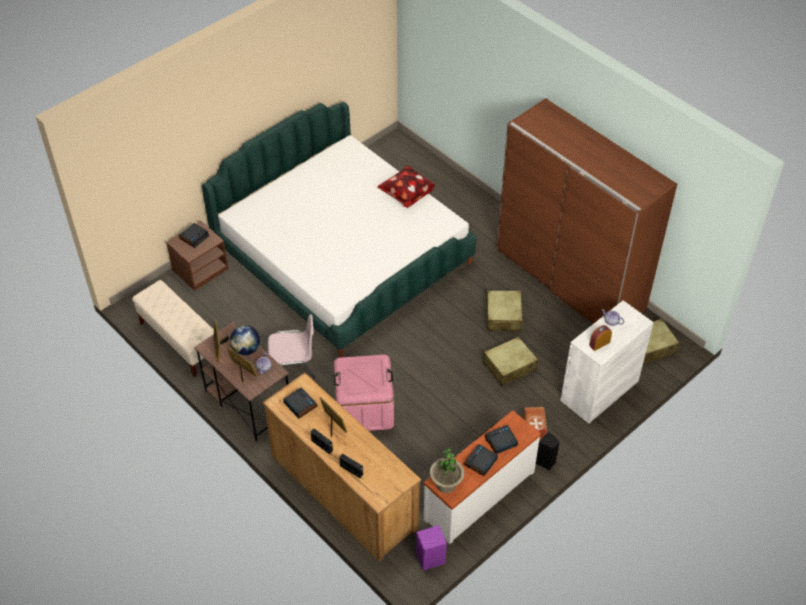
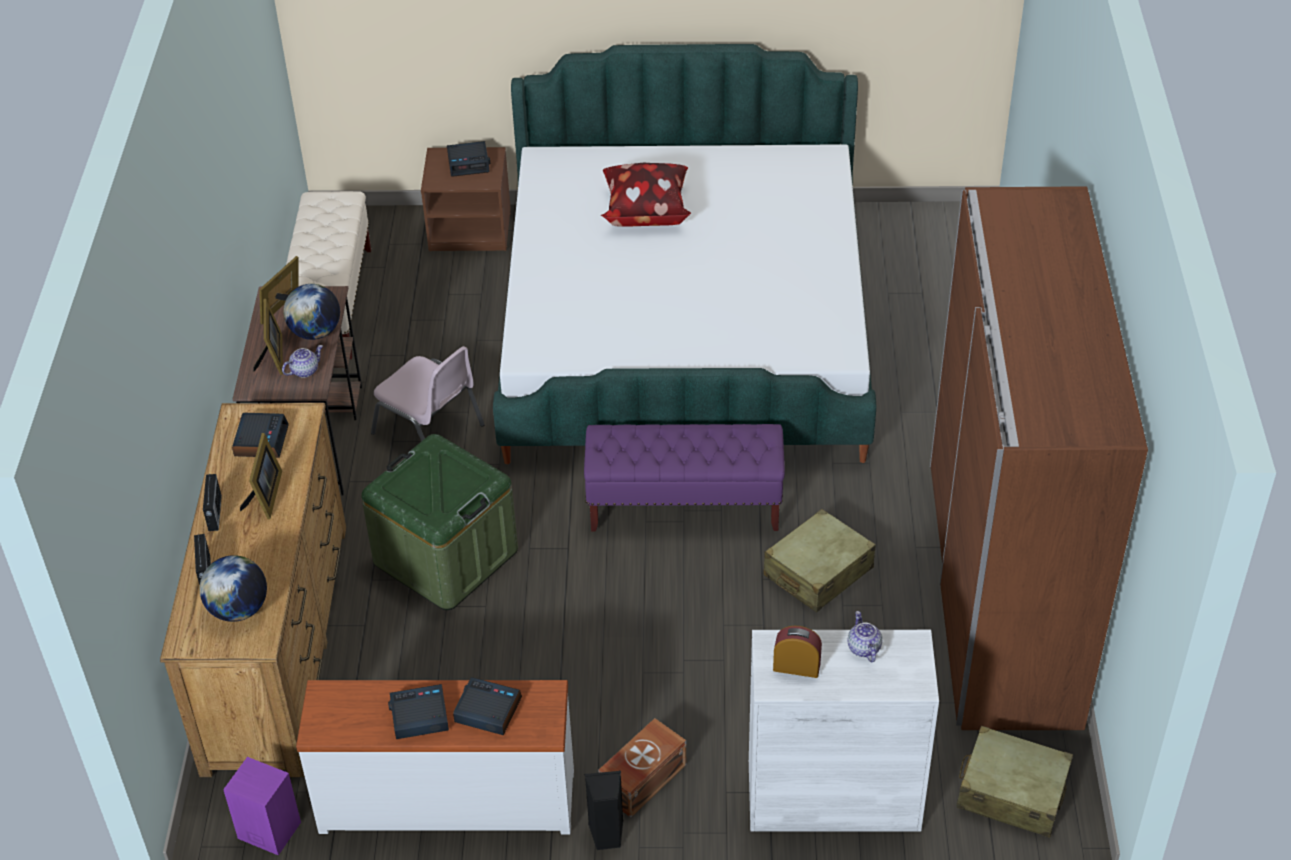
camera: 45 degrees right, 5 degrees down
pink storage box [334,355,394,431] -> green storage box [361,434,518,610]
pillow [377,165,435,208] -> pillow moved to [601,163,691,227]
potted plant [430,448,464,493] -> none
beige suitcase [483,336,538,386] -> none
none -> globe [200,555,267,622]
none -> purple bench [584,424,785,531]

